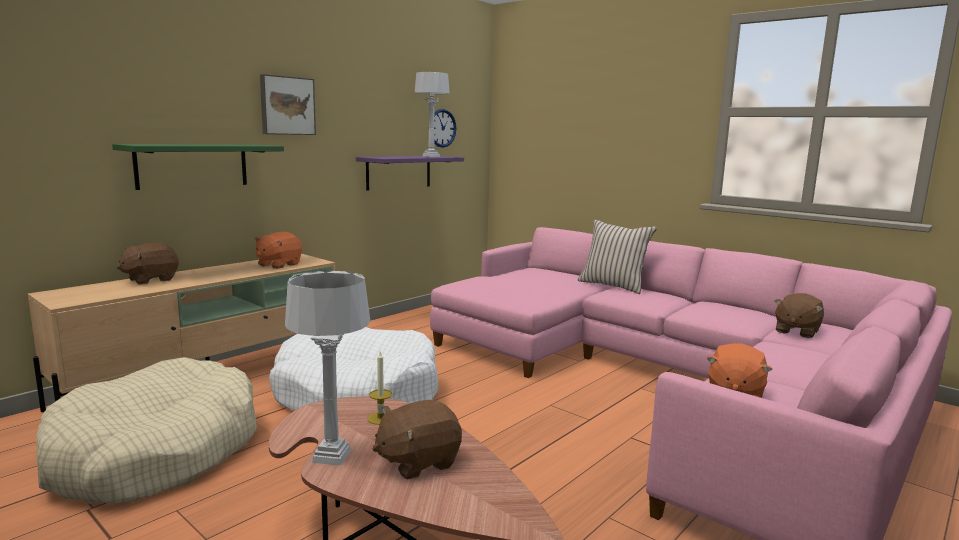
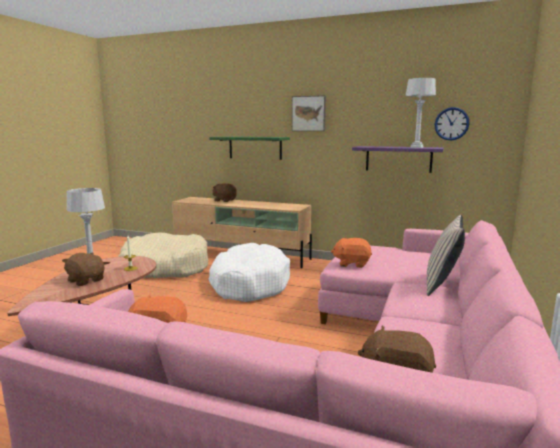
camera: 70 degrees right, 0 degrees up
orange plush toy [255,232,302,269] -> orange plush toy moved to [331,238,372,268]

